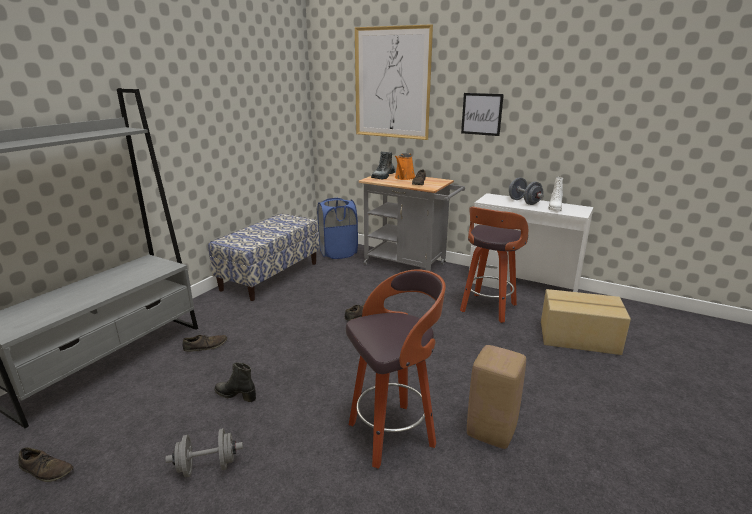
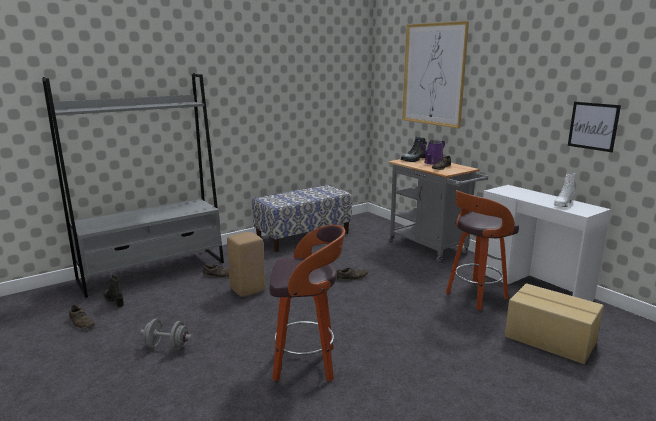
camera: 25 degrees right, 5 degrees down
black boot [215,362,256,402] -> black boot moved to [103,274,124,307]
blue laundry basket [317,198,358,259] -> none
orange watering can [395,153,415,180] -> purple watering can [418,139,445,165]
picture [461,93,504,136] -> picture moved to [568,102,621,152]
beige stool [467,345,526,449] -> beige stool moved to [227,232,265,297]
grey dumbbell [509,178,544,205] -> none

